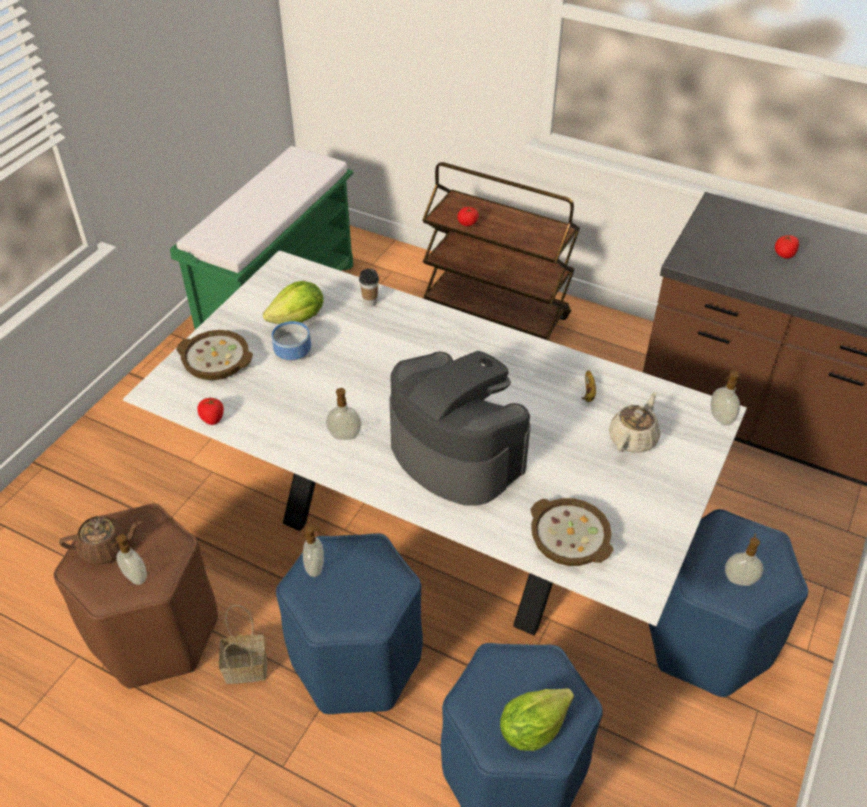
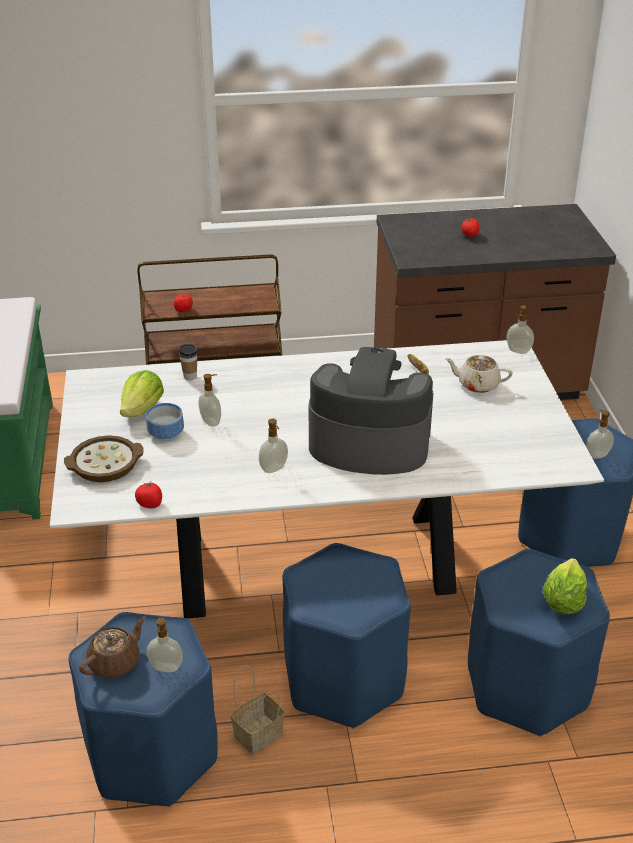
camera: 35 degrees left, 10 degrees down
brown stool [53,504,218,689] -> blue stool [68,612,218,807]
soap dispenser [303,525,324,577] -> soap dispenser moved to [198,374,221,427]
bowl [531,498,613,566] -> none
beige teapot [609,392,660,453] -> beige teapot turned 75 degrees counterclockwise [445,355,513,393]

